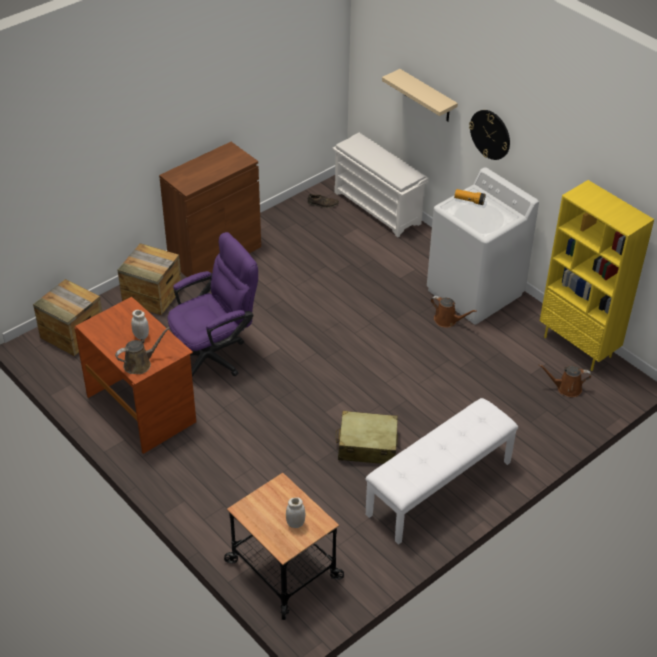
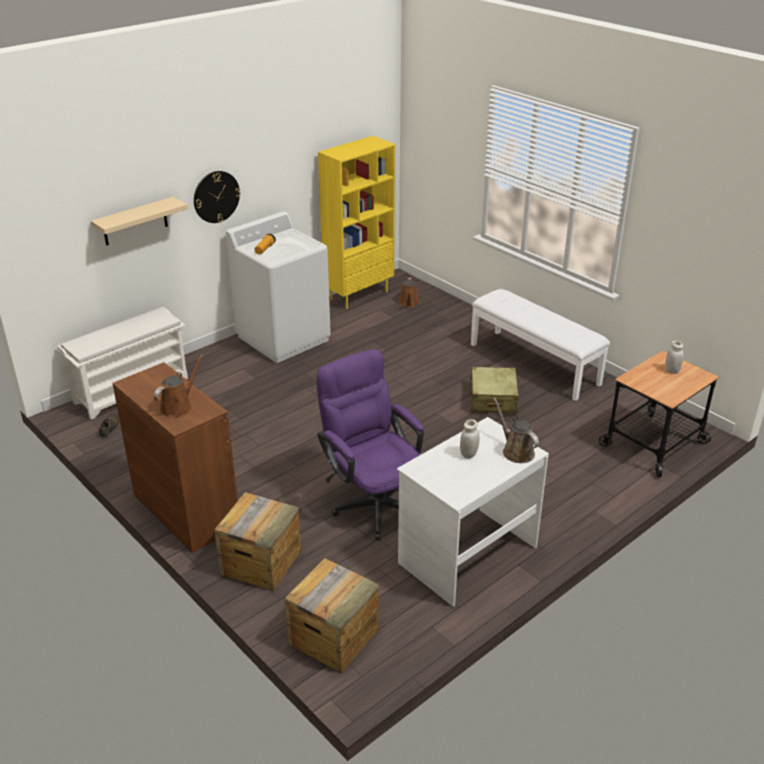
camera: 90 degrees left, 10 degrees down
brown desk [75,297,196,454] -> white desk [397,417,549,607]
brown watering can [431,296,477,328] -> brown watering can moved to [154,354,204,418]

